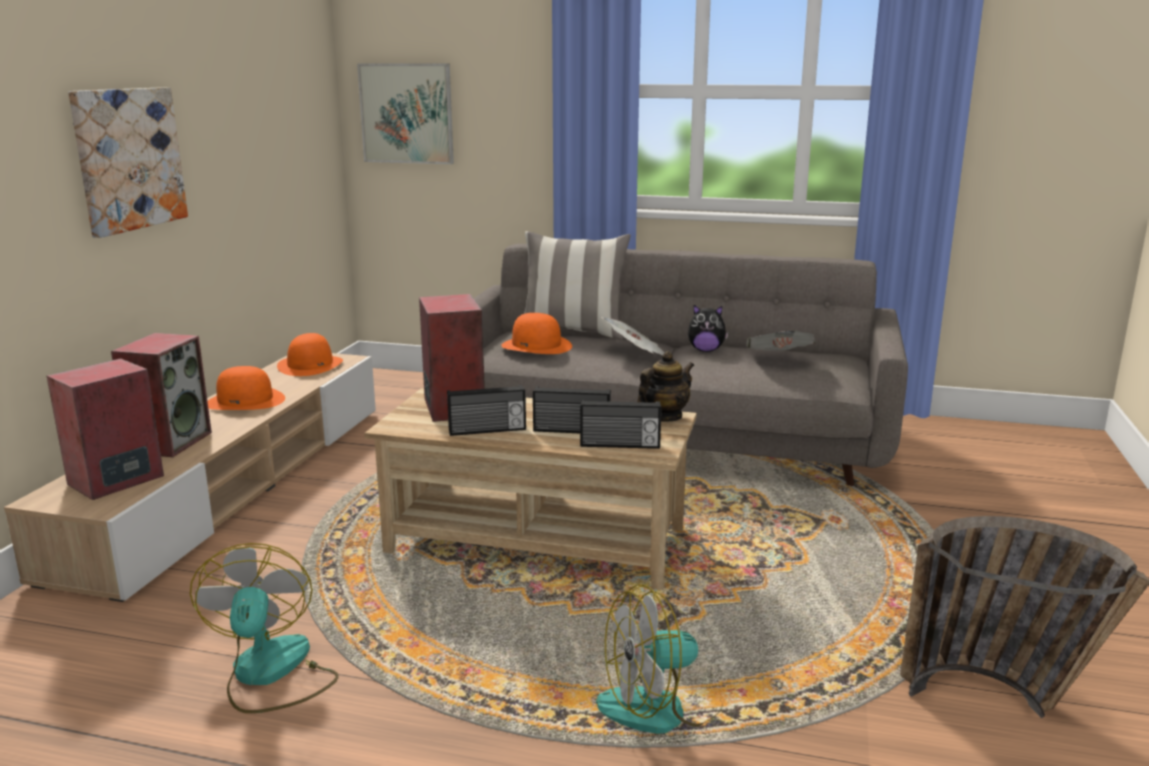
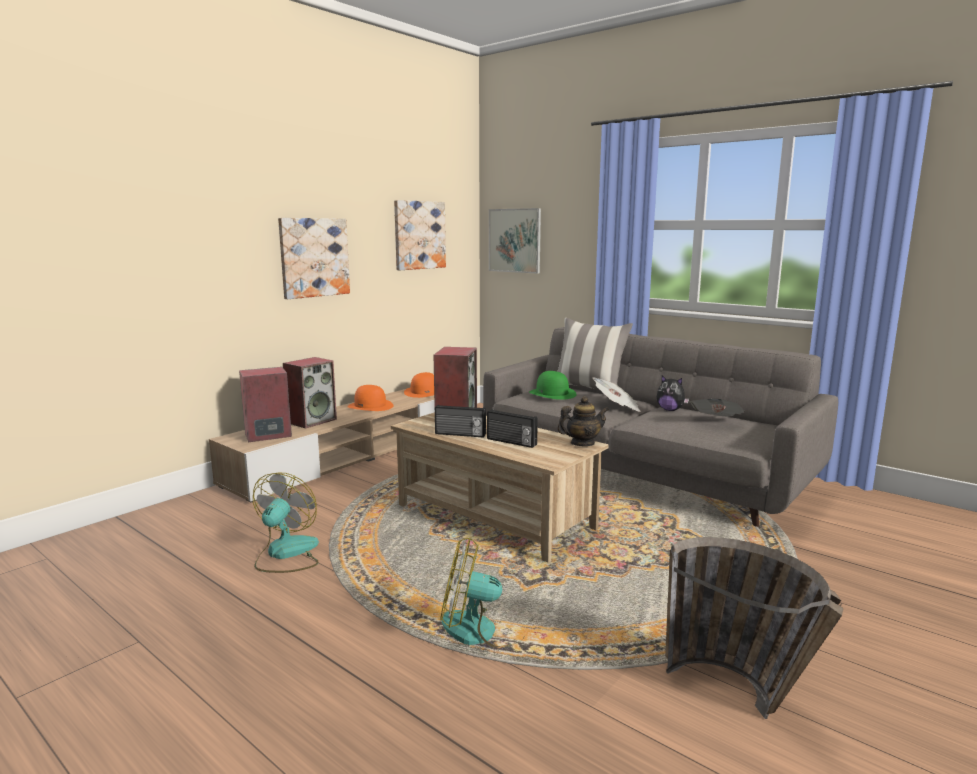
camera: 25 degrees right, 5 degrees down
orange hat [501,313,572,354] -> green hat [529,371,577,400]
radio [580,400,661,449] -> none
none -> picture [394,200,446,270]

